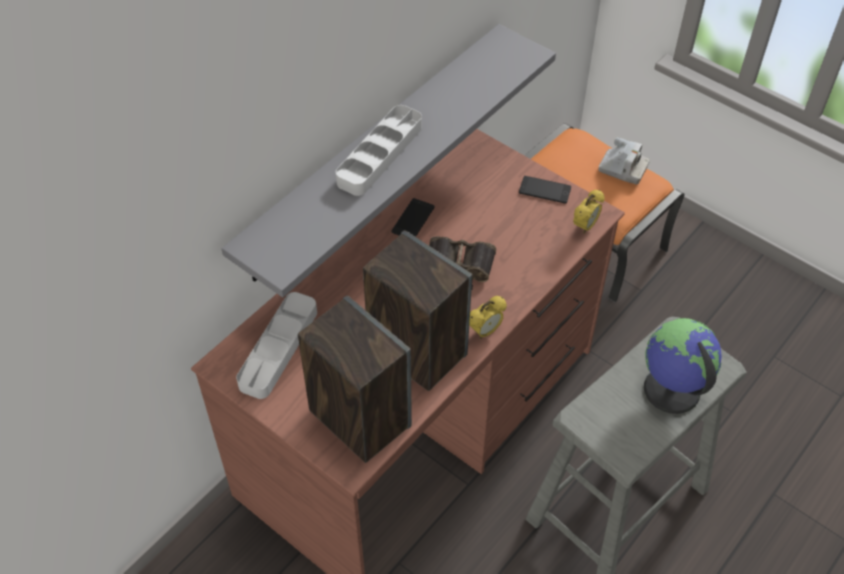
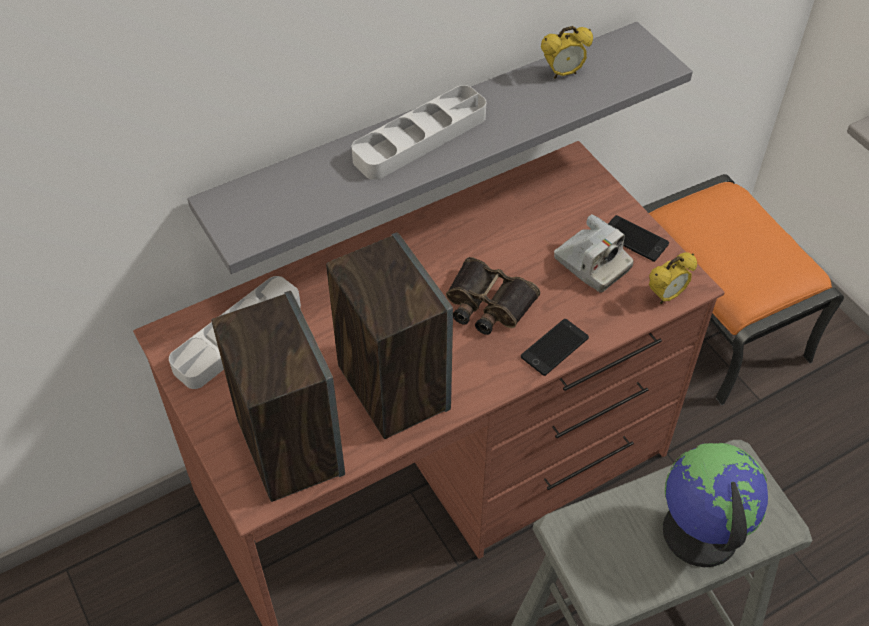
camera: 20 degrees right, 0 degrees up
phone [392,198,435,237] -> phone moved to [521,319,589,376]
alarm clock [469,296,507,339] -> alarm clock moved to [541,26,593,79]
camera [599,137,650,184] -> camera moved to [554,214,633,293]

